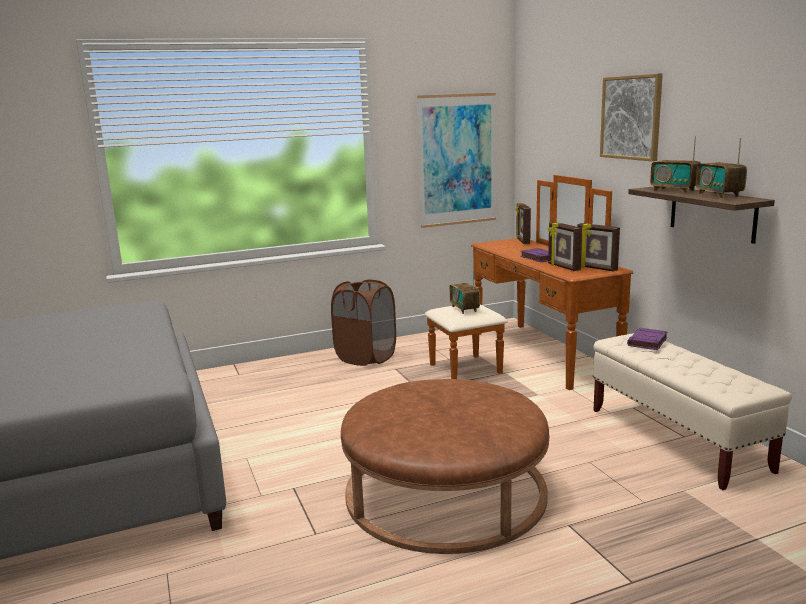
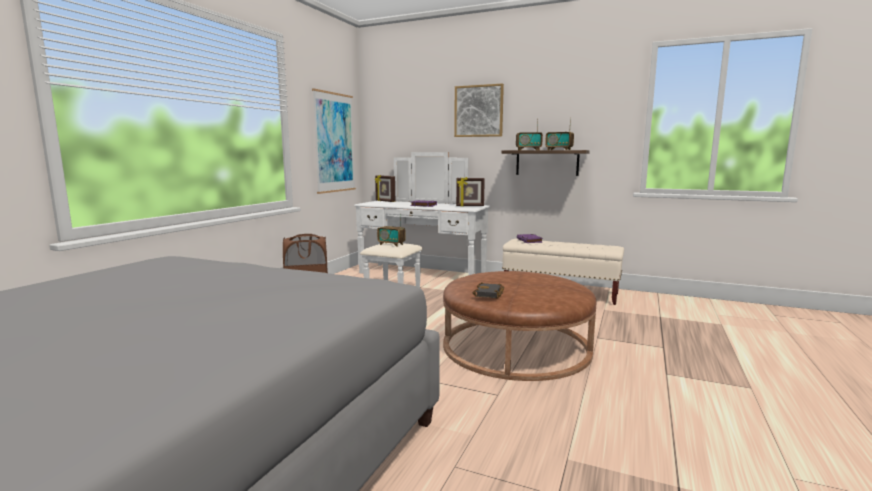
camera: 45 degrees left, 5 degrees down
brown dresser [425,175,633,390] -> white dresser [354,152,490,288]
picture frame [548,222,582,271] -> none
none -> black book [473,282,504,298]

